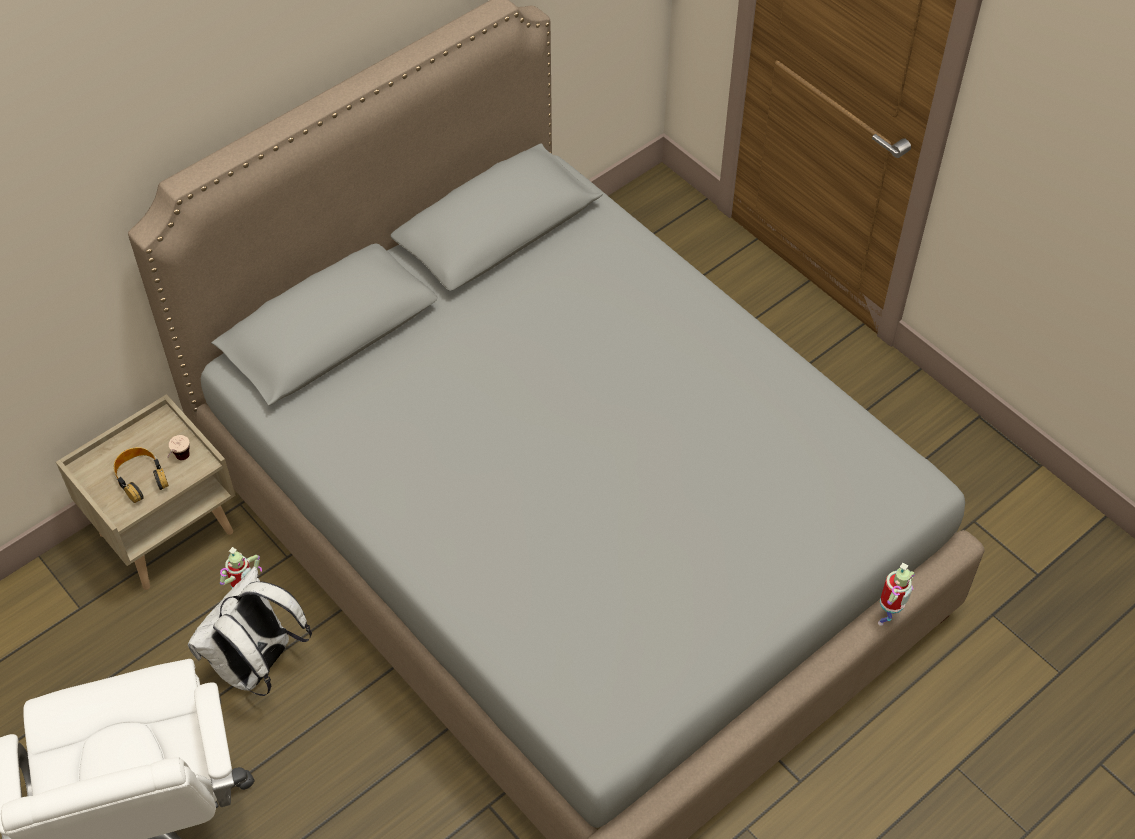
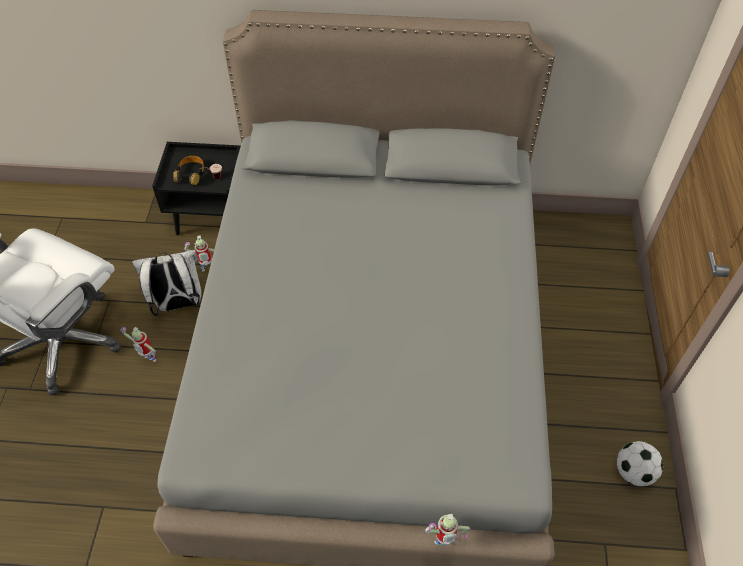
camera: 45 degrees right, 0 degrees up
beige nightstand [56,394,236,590] -> black nightstand [152,142,241,235]
none -> toy robot [120,327,156,362]
none -> football [617,441,663,486]

